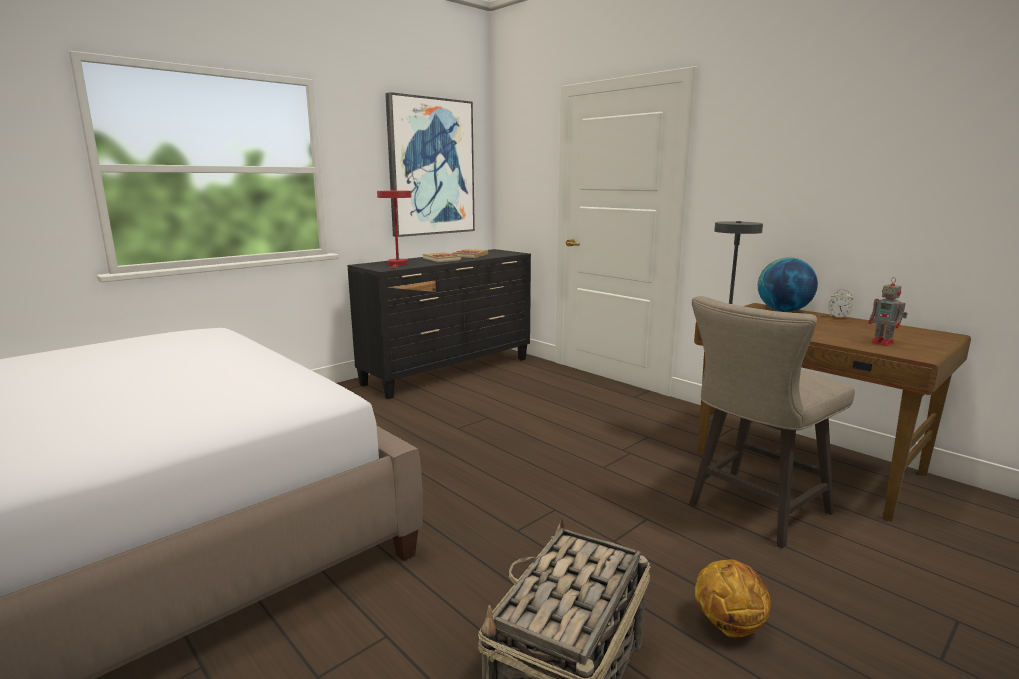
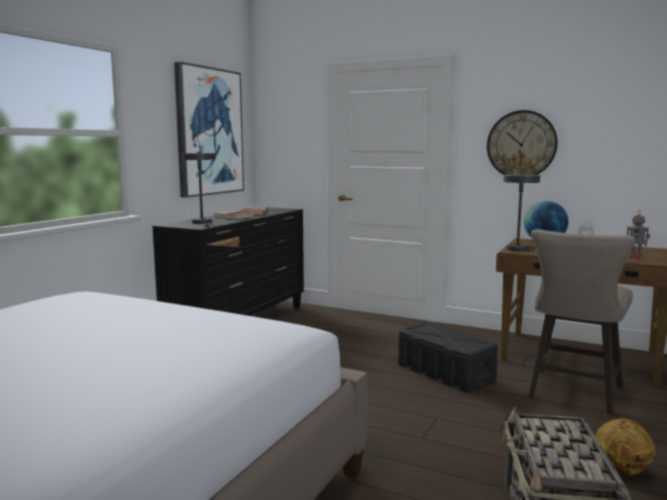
camera: 20 degrees left, 5 degrees down
red table lamp [377,189,411,269] -> grey table lamp [183,152,216,227]
none -> black storage box [398,322,498,393]
none -> wall clock [487,110,558,175]

